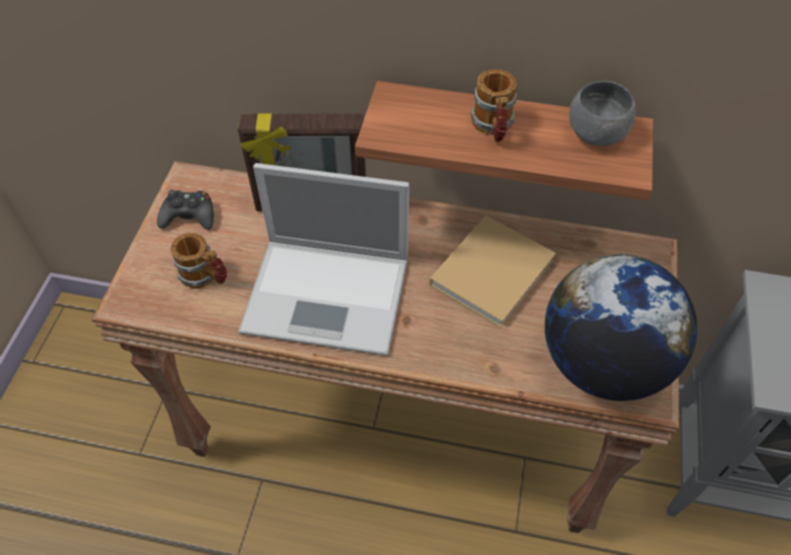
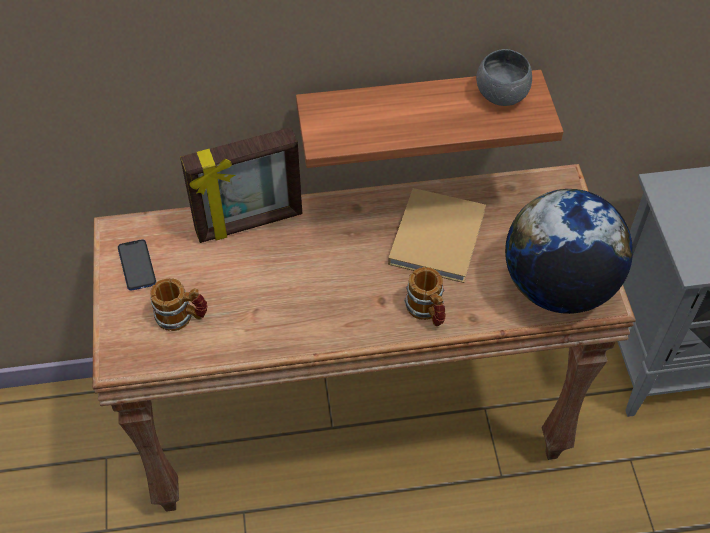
camera: 20 degrees left, 0 degrees up
black game controller [157,190,214,230] -> phone [118,239,156,291]
laptop [238,163,409,356] -> none
mug [471,69,517,142] -> mug moved to [404,267,446,326]

